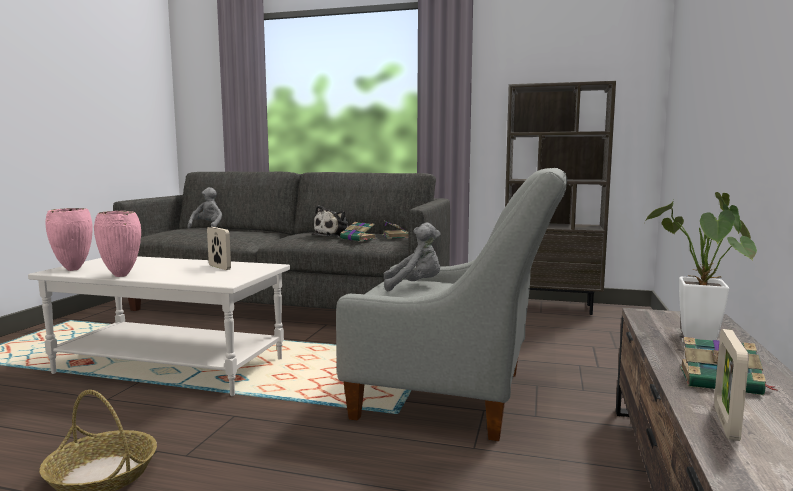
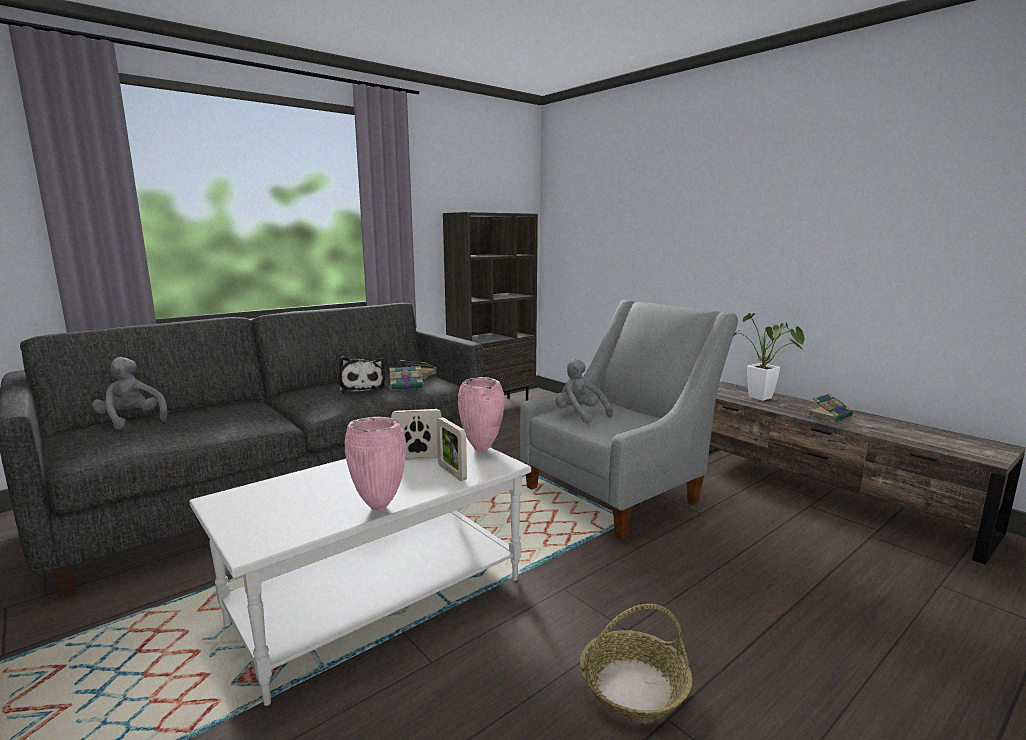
camera: 55 degrees left, 5 degrees up
pink vase [45,208,93,271] -> pink vase moved to [458,377,505,452]
grey plush toy [384,223,441,291] -> grey plush toy turned 75 degrees counterclockwise [556,358,613,423]
picture frame [714,329,749,441] -> picture frame moved to [436,417,467,481]

